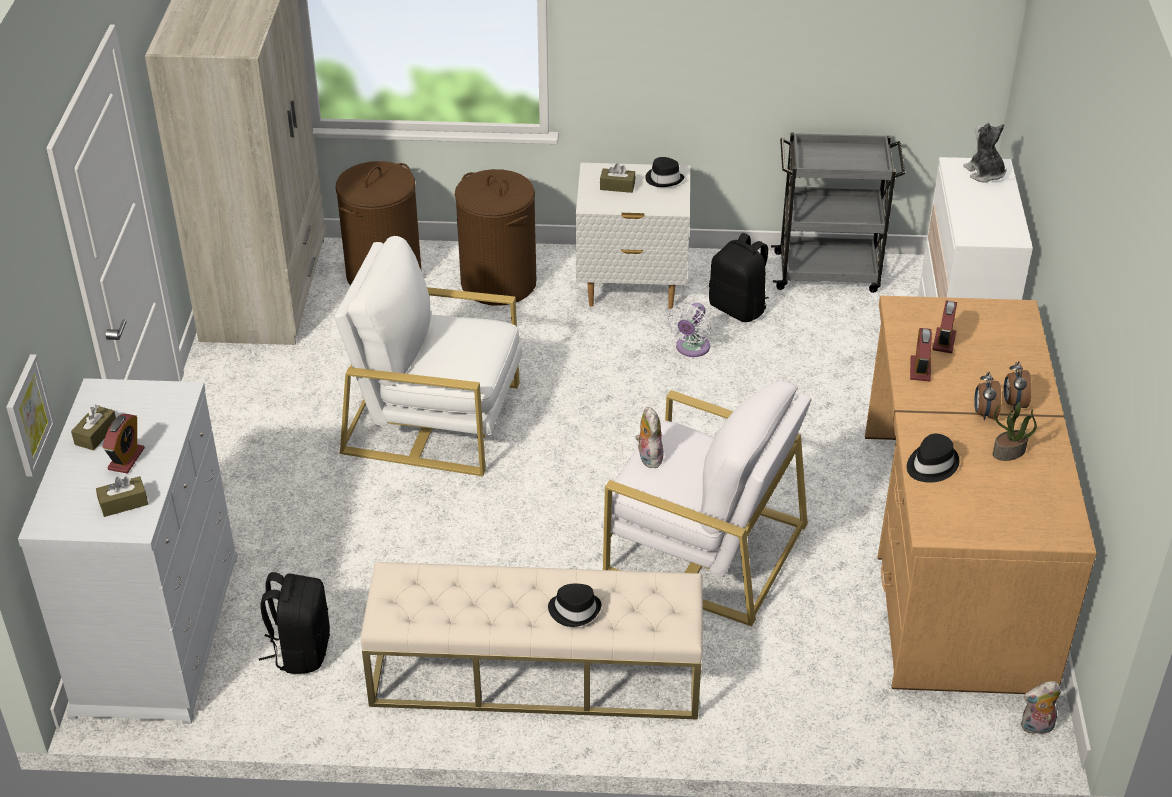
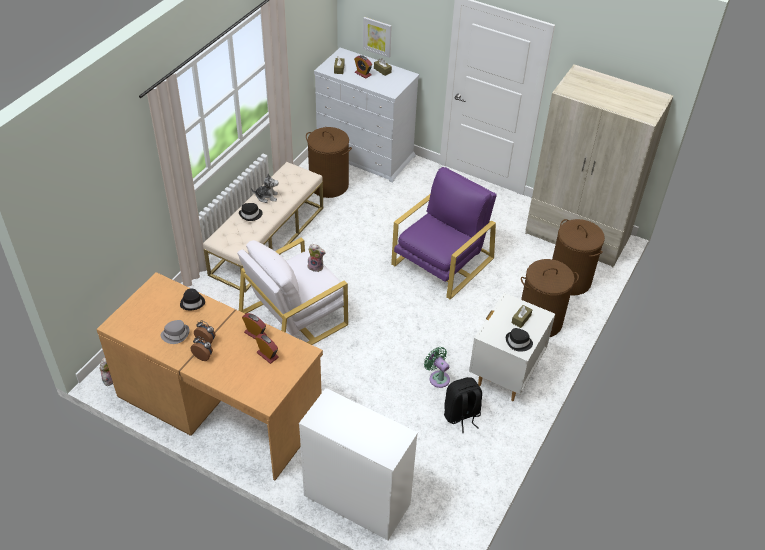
camera: 115 degrees right, 5 degrees up
black backpack [259,572,330,674] -> brown laundry basket [306,127,352,198]
white armchair [334,236,522,476] -> purple armchair [391,167,497,300]
white fan [667,303,711,357] -> green fan [424,347,450,388]
grey cart [771,133,905,293] -> none
plush toy [963,122,1007,183] -> plush toy moved to [251,174,278,203]
potted plant [993,402,1037,461] -> grey hat [161,320,190,344]

